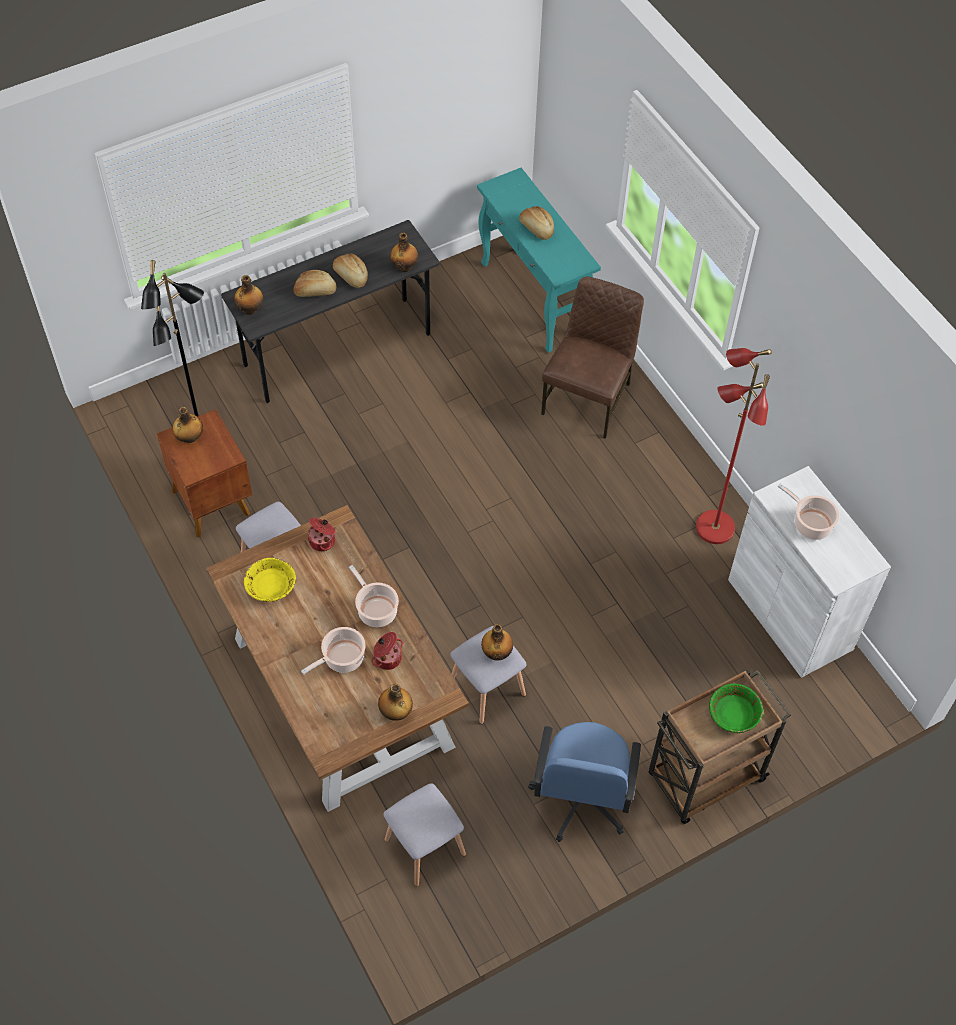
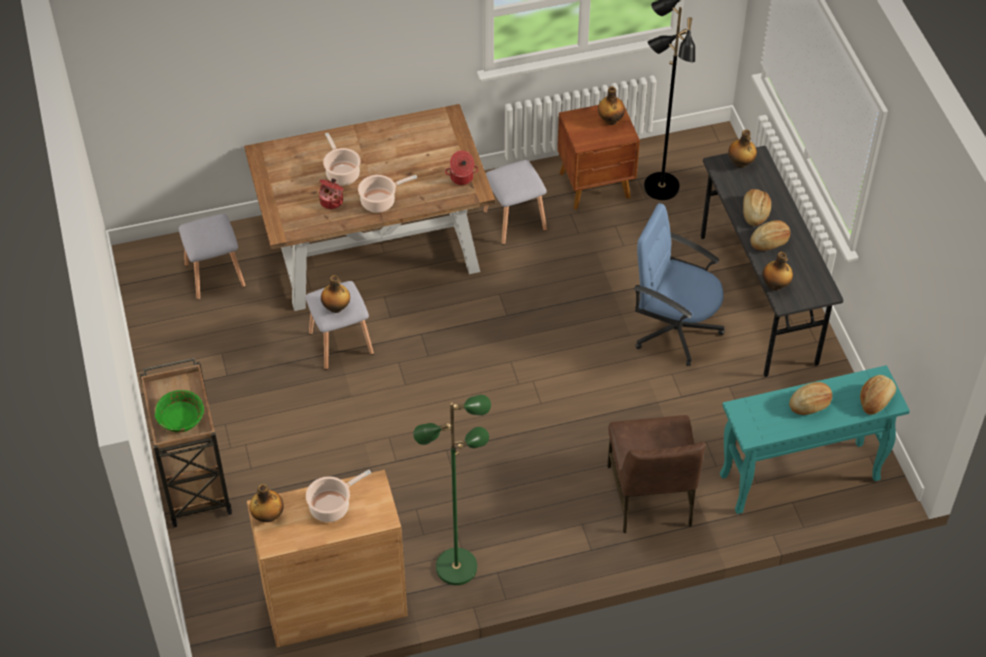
camera: 105 degrees right, 5 degrees down
yellow bowl [244,557,296,602] -> none
bottle [378,684,413,721] -> bottle moved to [249,484,284,522]
blue office chair [528,722,641,842] -> blue office chair moved to [634,203,725,366]
brown chair [541,276,644,439] -> brown chair turned 45 degrees clockwise [607,415,706,533]
red floor lamp [696,348,772,544] -> green floor lamp [413,395,491,585]
white cabinet [728,466,891,678] -> brown cabinet [247,470,408,647]
none -> bread [860,375,896,415]

